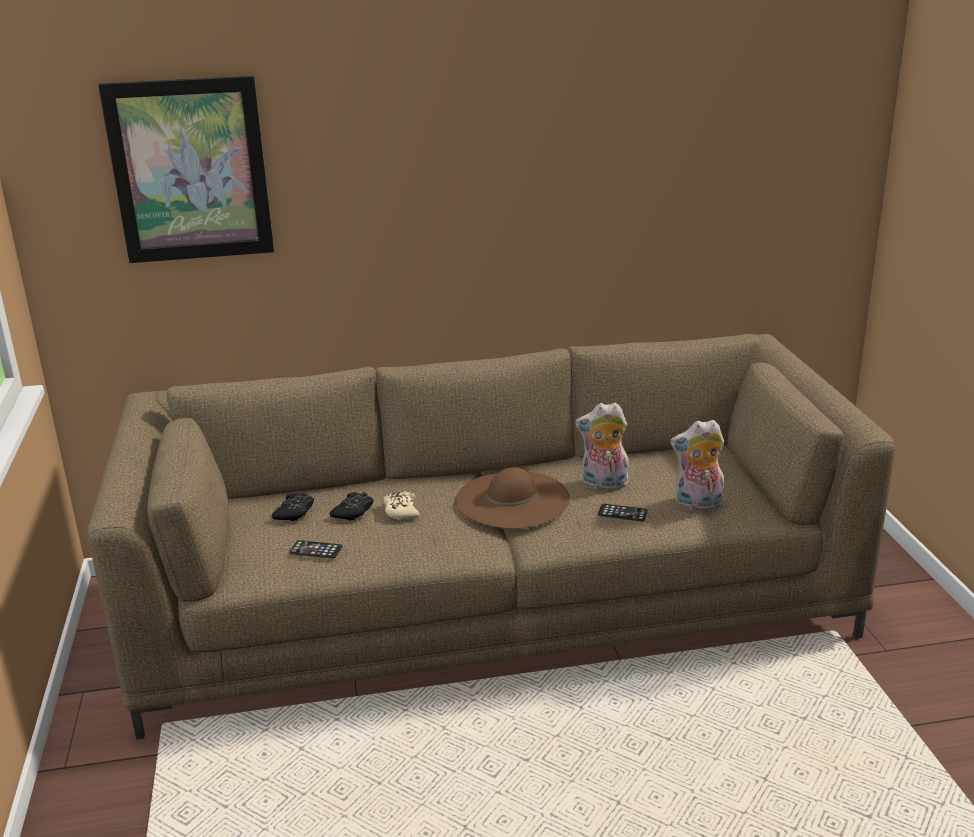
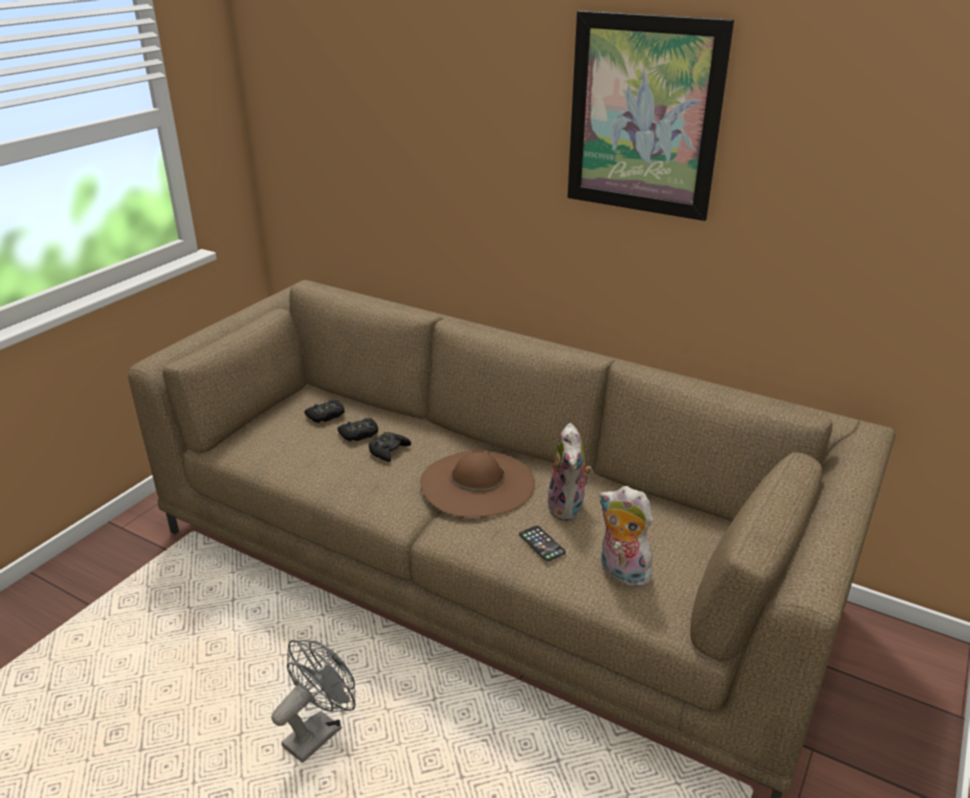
camera: 40 degrees right, 5 degrees up
picture [98,76,274,263] -> picture moved to [568,10,734,221]
phone [289,540,342,559] -> none
beige game controller [384,491,420,520] -> black game controller [369,432,411,462]
plush toy [575,403,631,490] -> plush toy turned 135 degrees counterclockwise [547,423,593,521]
none -> grey fan [272,640,355,763]

